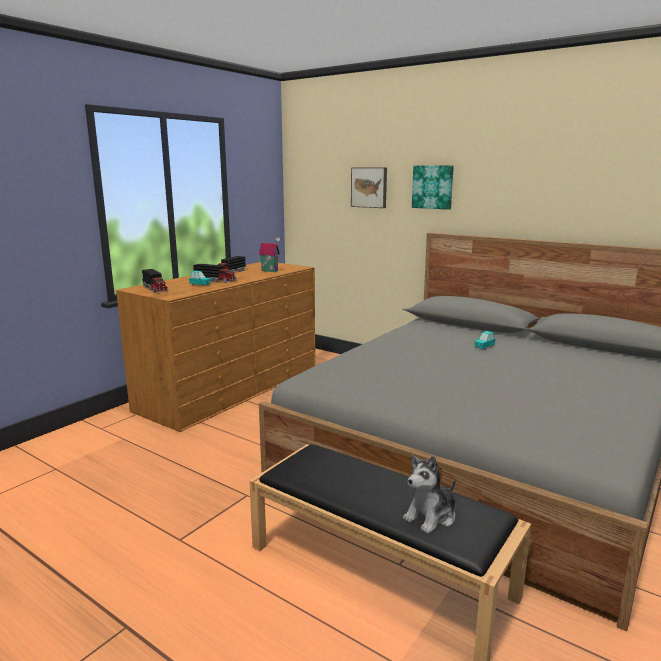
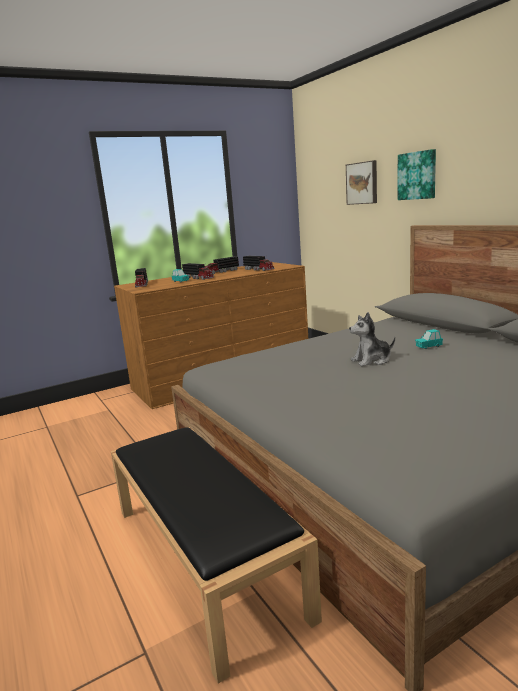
camera: 25 degrees right, 0 degrees up
toy house [259,236,280,272] -> toy truck [243,256,275,271]
plush toy [403,455,456,534] -> plush toy moved to [349,312,395,366]

